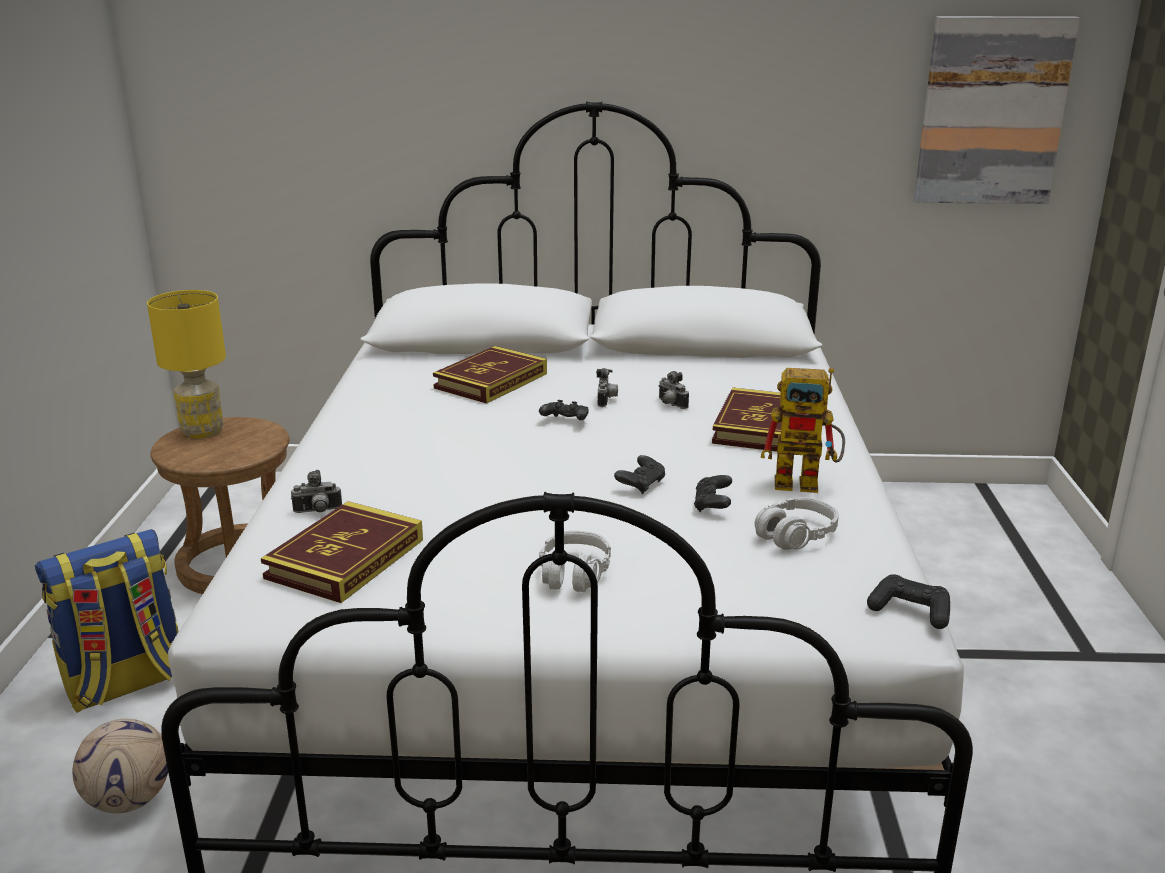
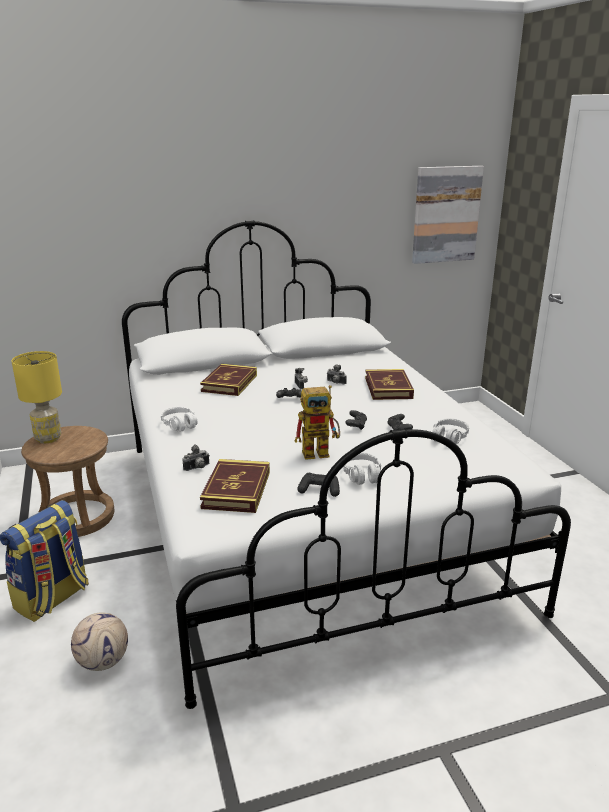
camera: 20 degrees left, 0 degrees up
toy robot [761,368,845,493] -> toy robot moved to [294,385,340,460]
black game controller [867,574,950,629] -> black game controller moved to [297,473,340,497]
none -> white headphones [161,406,198,432]

